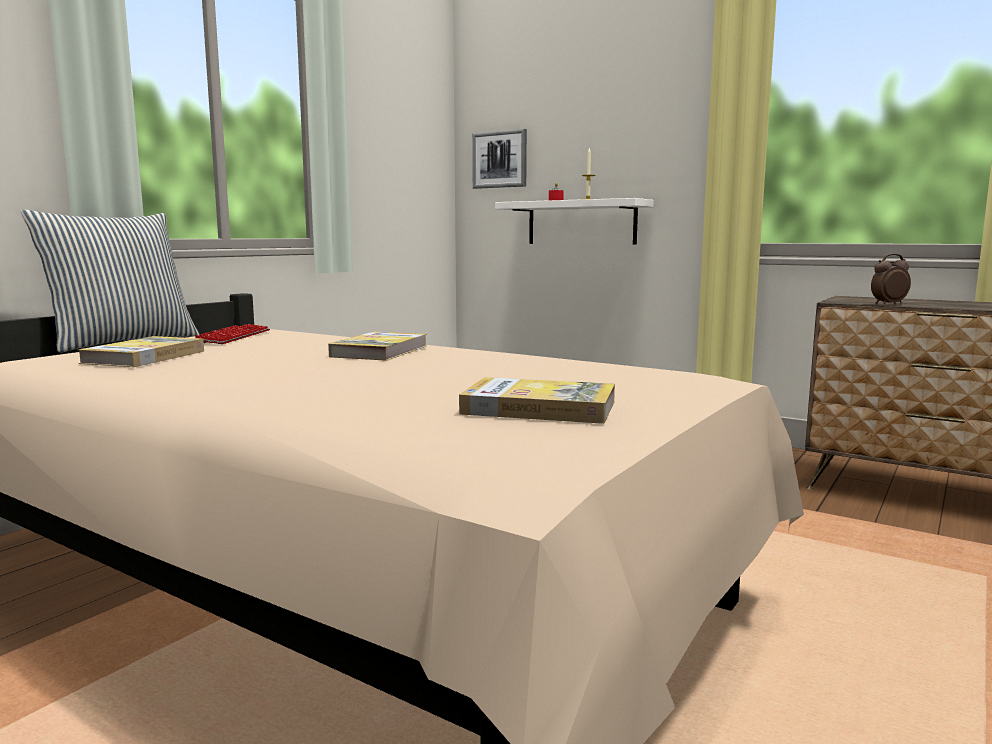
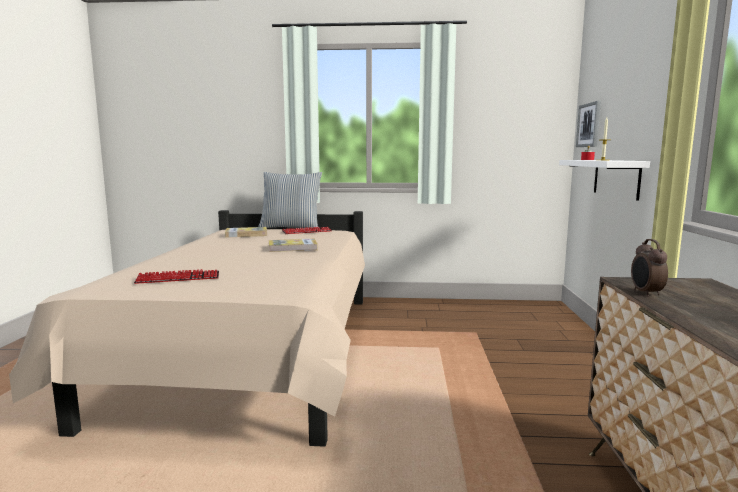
camera: 60 degrees right, 0 degrees up
book [459,377,615,424] -> keyboard [134,269,219,284]
alarm clock [871,254,911,304] -> alarm clock turned 135 degrees counterclockwise [631,239,668,297]

